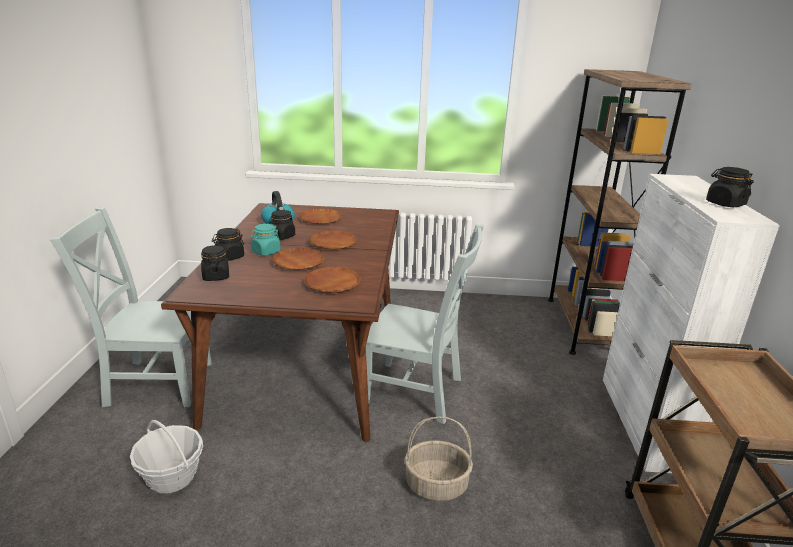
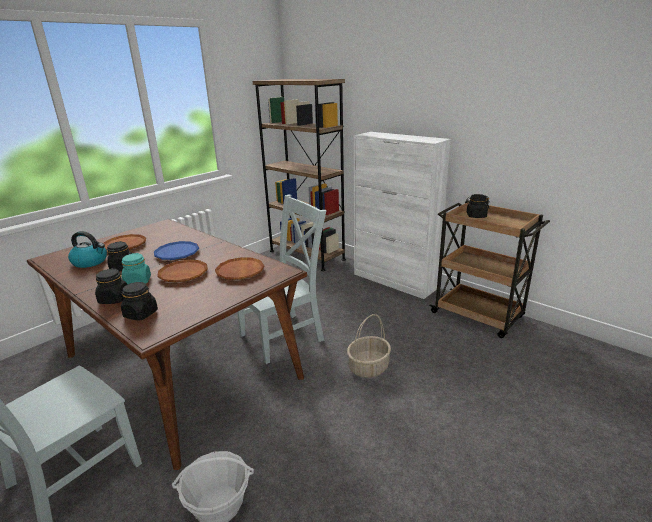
camera: 50 degrees left, 0 degrees up
brown plate [309,231,357,249] -> blue plate [154,241,199,260]
black jar [706,167,754,207] -> black jar moved to [466,194,490,218]

